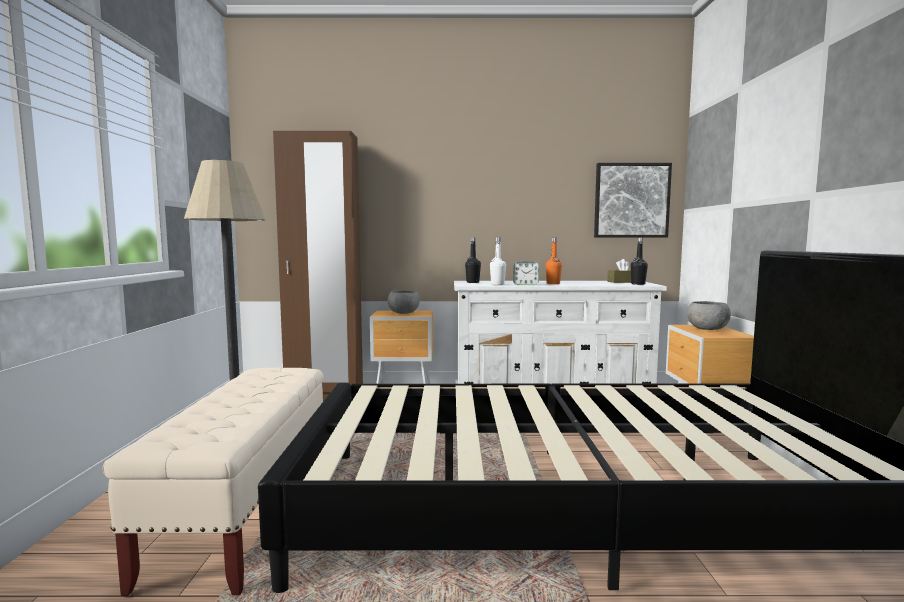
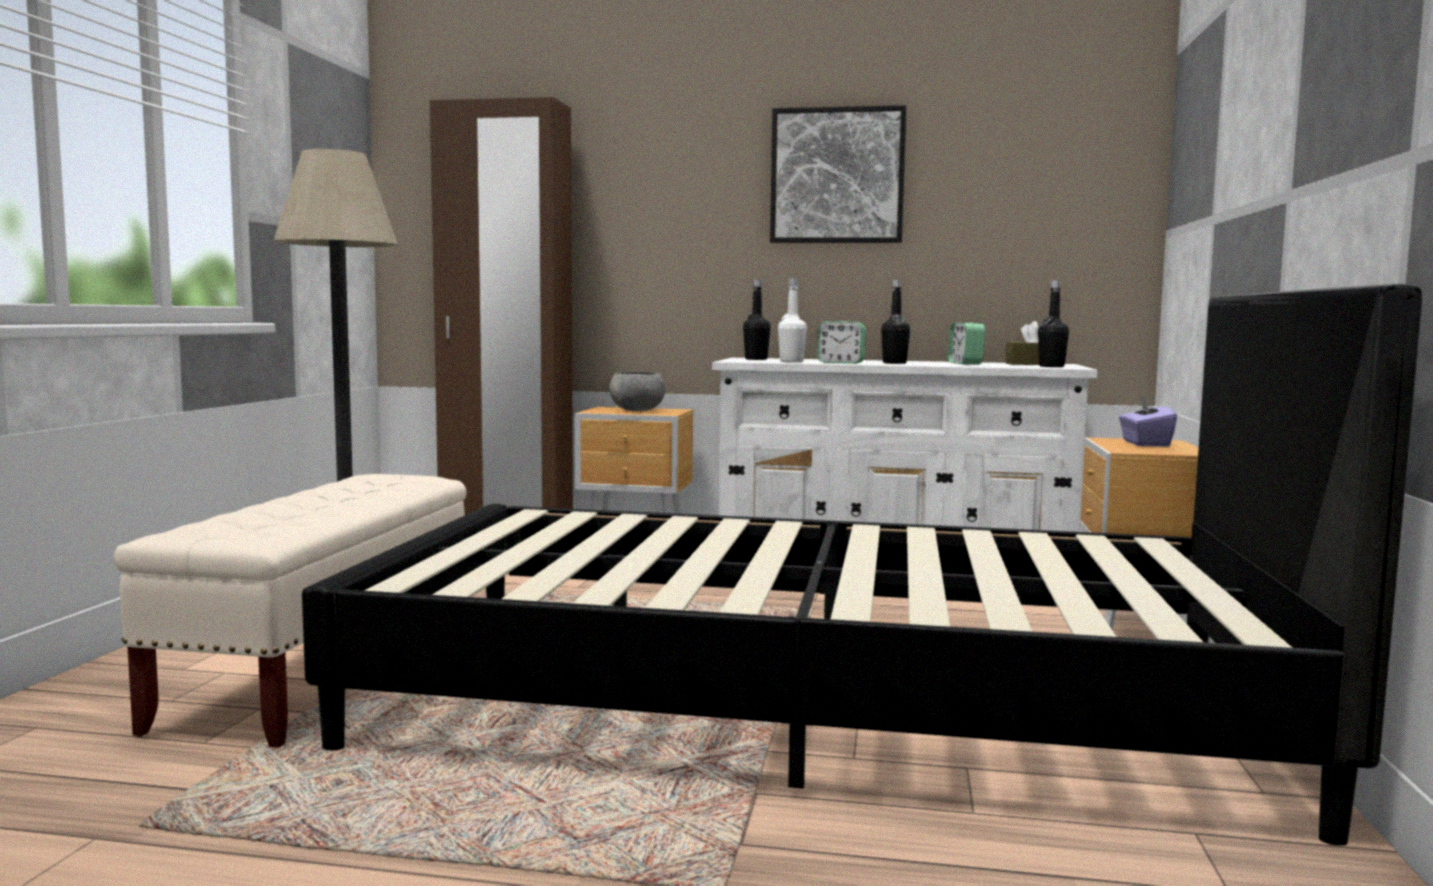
camera: 10 degrees right, 0 degrees up
orange bottle [546,237,562,284] -> black bottle [881,279,910,364]
picture [594,163,672,237] -> picture moved to [770,105,906,243]
grey bowl [687,301,731,330] -> purple tissue box [1119,395,1177,447]
none -> alarm clock [948,323,985,365]

